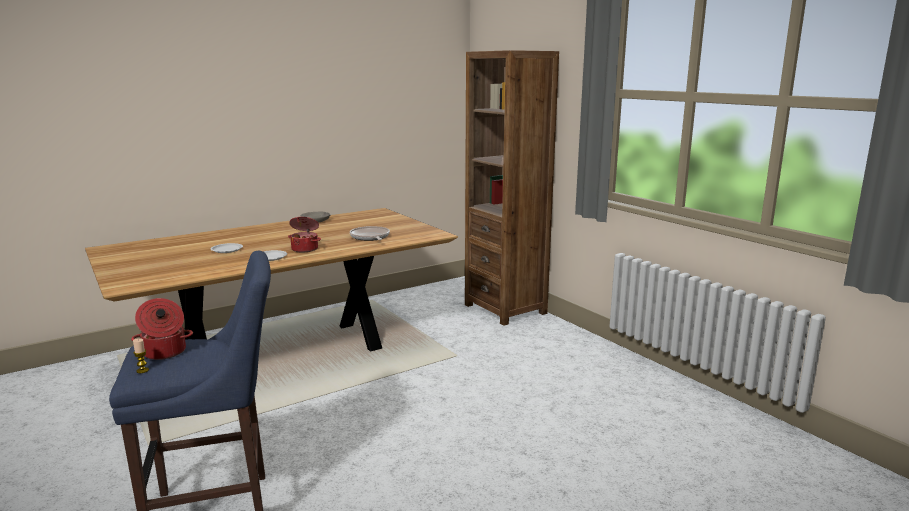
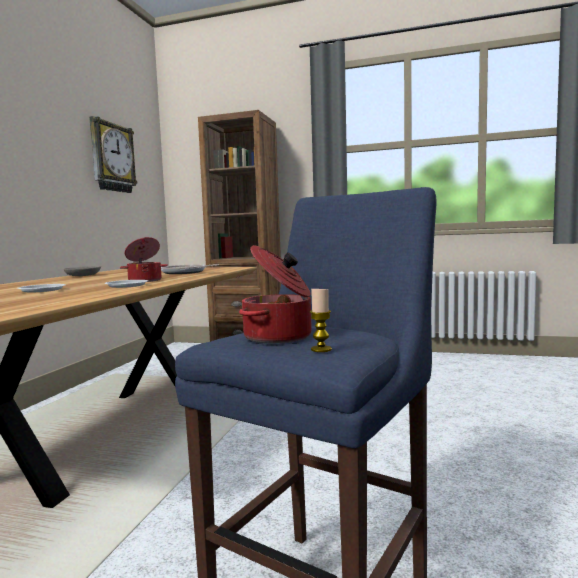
camera: 40 degrees left, 10 degrees down
none -> wall clock [89,116,137,193]

